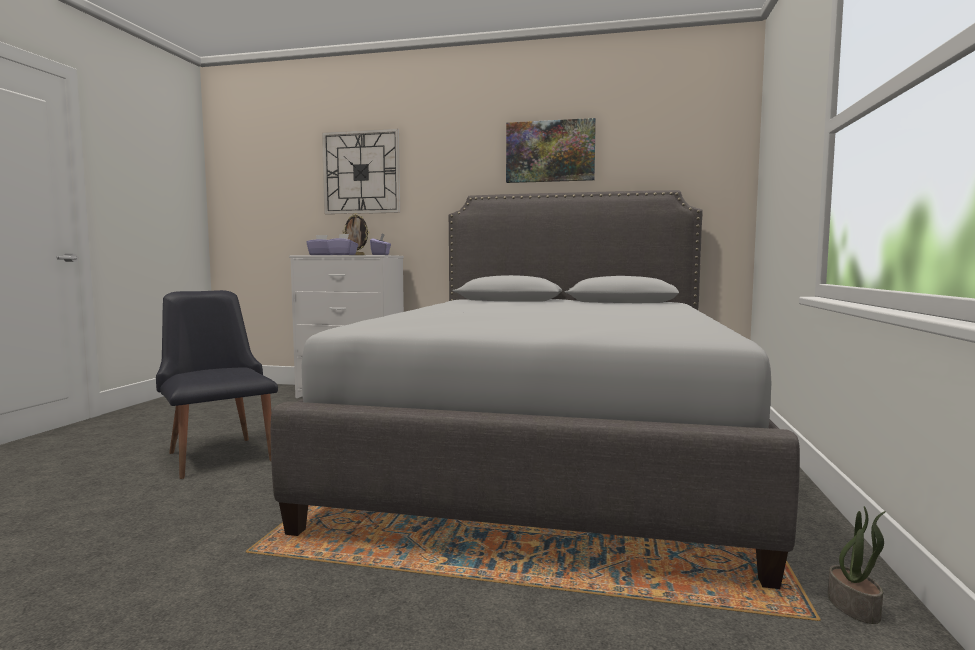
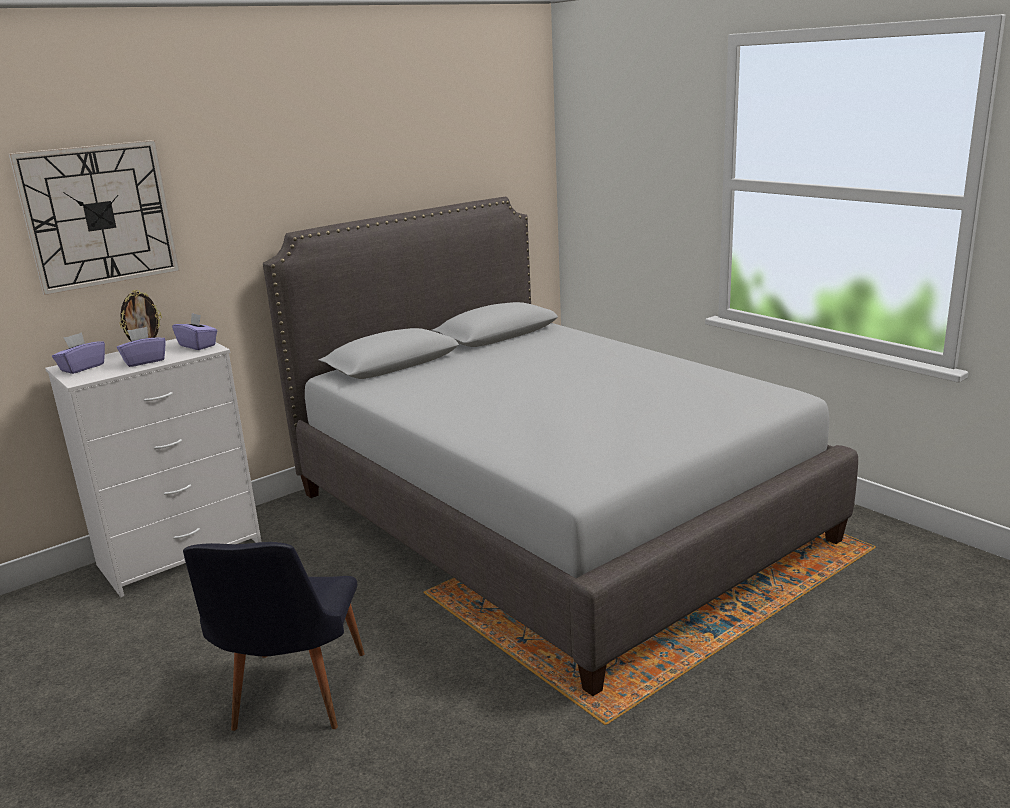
camera: 50 degrees left, 15 degrees up
black chair [156,290,278,479] -> black chair turned 90 degrees counterclockwise [183,542,365,731]
picture [506,118,596,183] -> none
potted plant [828,506,886,624] -> none

